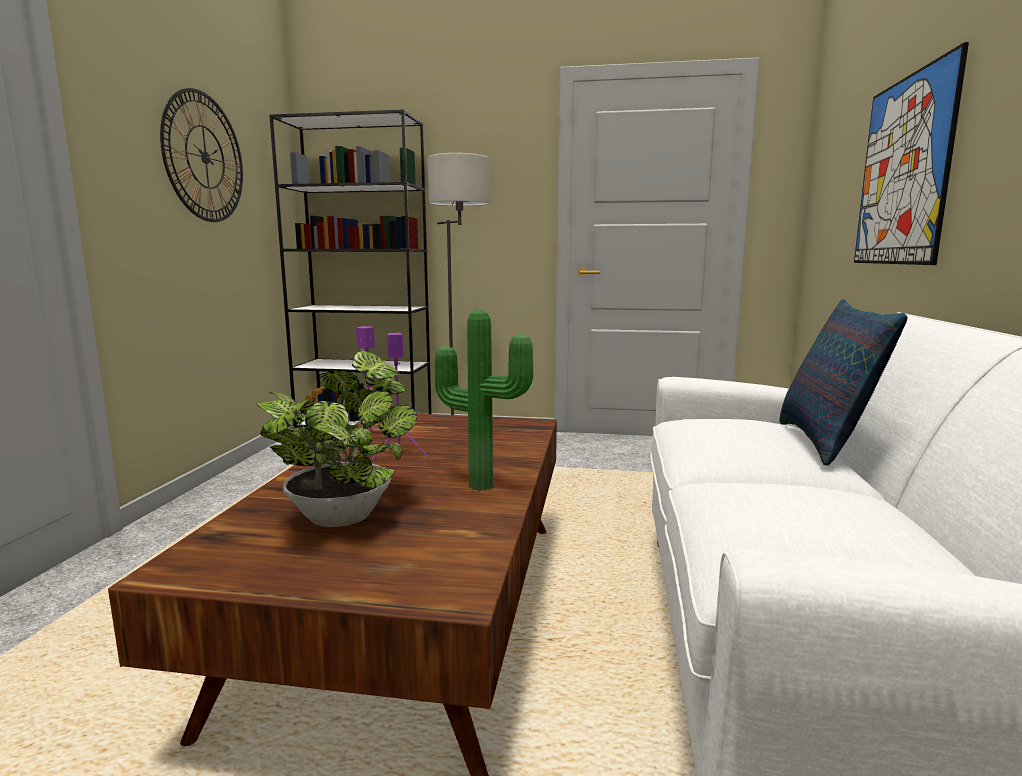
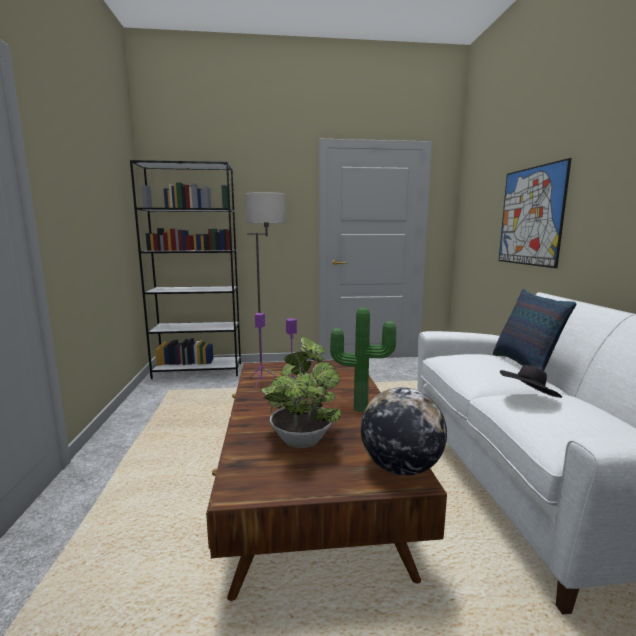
camera: 15 degrees left, 0 degrees up
wall clock [160,88,243,222] -> none
none -> globe [361,387,447,476]
none -> black hat [500,365,562,398]

